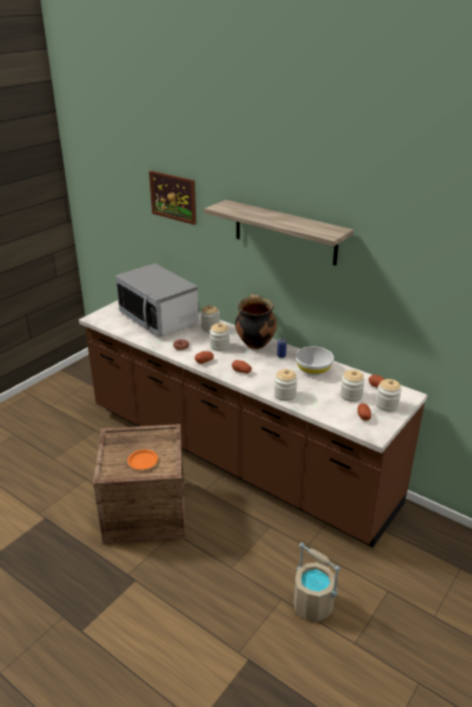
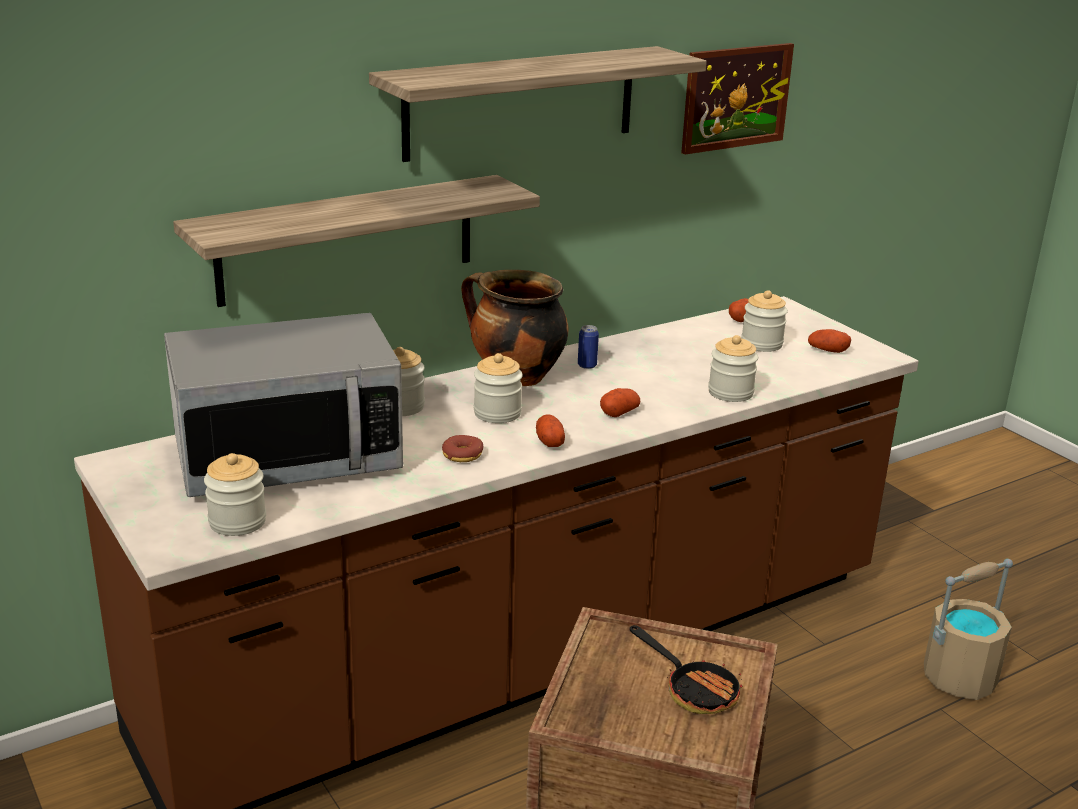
camera: 70 degrees left, 5 degrees down
orange plate [128,450,158,470] -> frying pan [630,625,742,714]
picture [149,171,196,225] -> picture moved to [681,43,794,155]
white bowl [295,346,334,375] -> none
jar [376,379,402,412] -> jar moved to [204,453,266,536]
none -> shelf [173,175,540,307]

